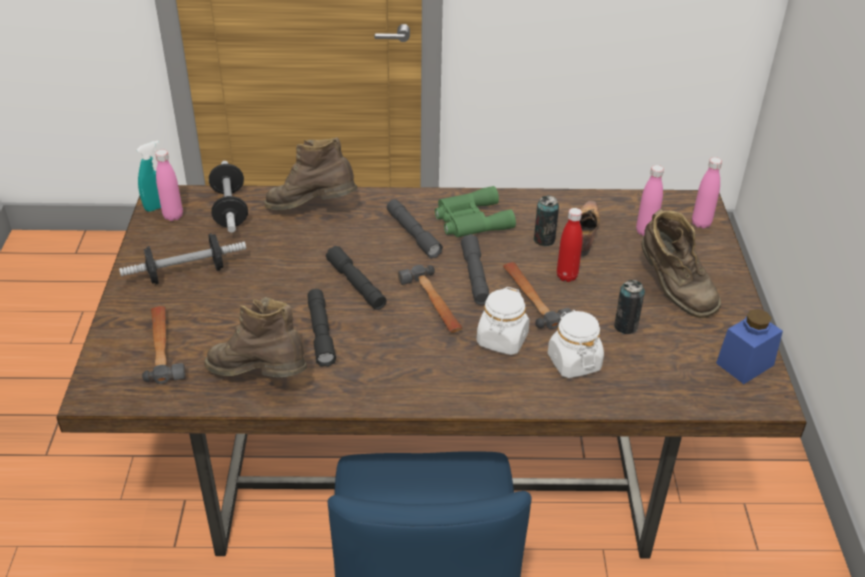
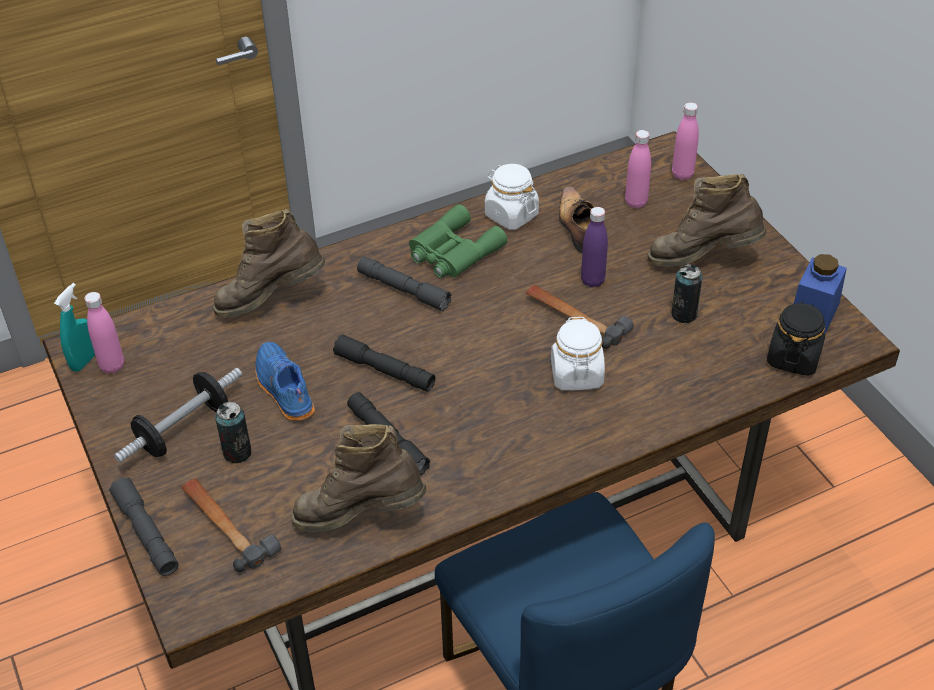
camera: 25 degrees left, 5 degrees up
dumbbell [209,161,248,233] -> none
hammer [398,265,463,333] -> none
grey flashlight [461,234,489,305] -> grey flashlight moved to [109,477,179,576]
can [534,195,559,246] -> can moved to [215,402,251,463]
white jar [548,310,604,378] -> white jar moved to [485,164,539,230]
red bottle [557,208,583,282] -> purple bottle [581,207,608,287]
brown boot [642,209,721,318] -> brown boot turned 150 degrees clockwise [648,174,767,267]
none -> blue shoe [255,342,315,421]
none -> black jar [767,301,825,376]

